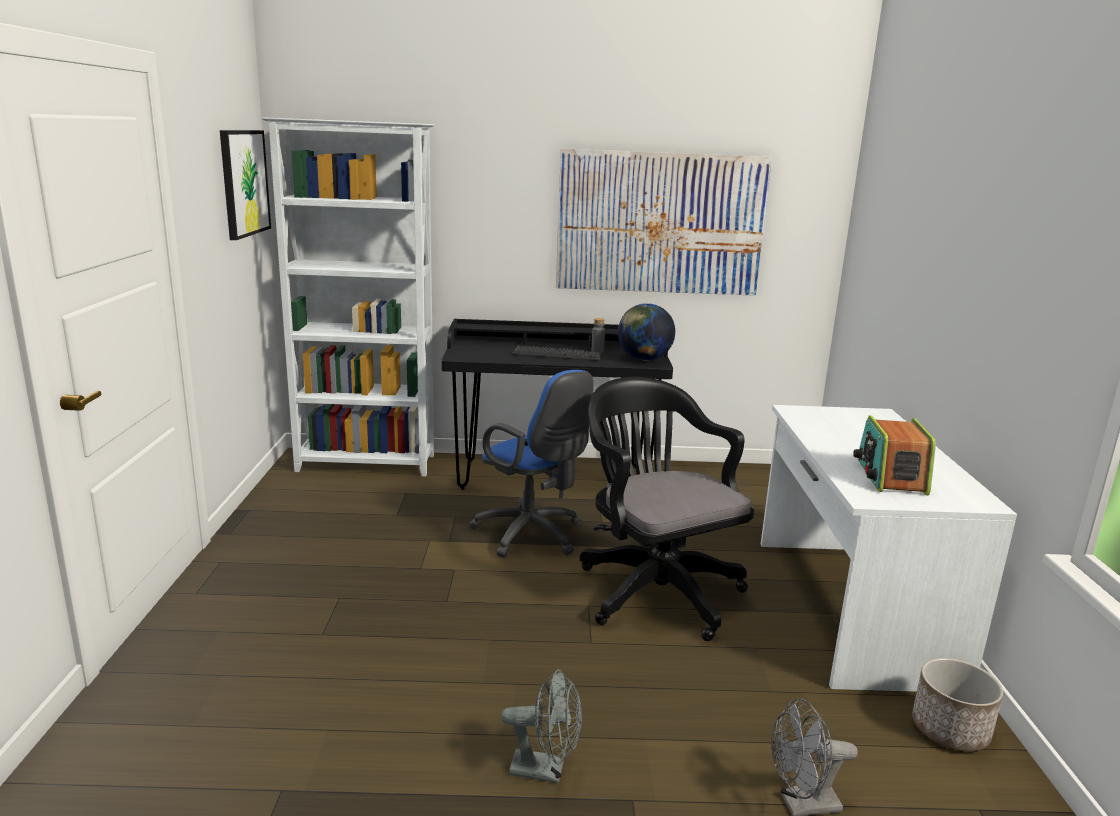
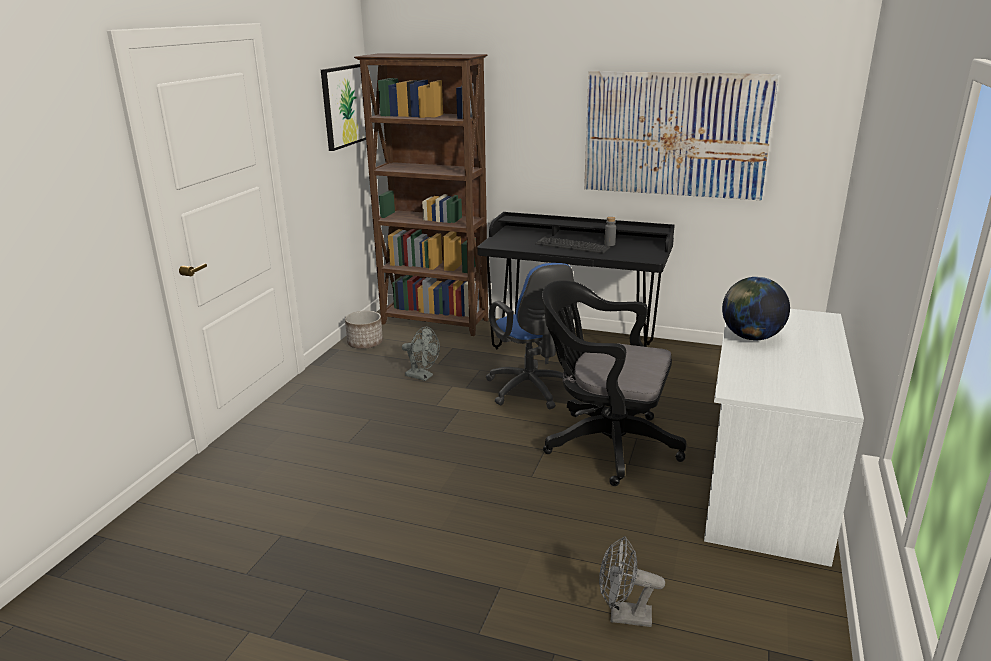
camera: 20 degrees right, 5 degrees up
white bookcase [261,117,435,477] -> brown bookcase [354,53,488,336]
grey fan [501,669,582,783] -> grey fan moved to [402,327,440,381]
black office chair [580,377,754,641] -> black office chair turned 60 degrees counterclockwise [542,280,687,486]
globe [618,303,675,360] -> globe moved to [722,277,790,340]
radio [853,415,936,495] -> none
planter [912,658,1003,751] -> planter moved to [345,311,383,349]

